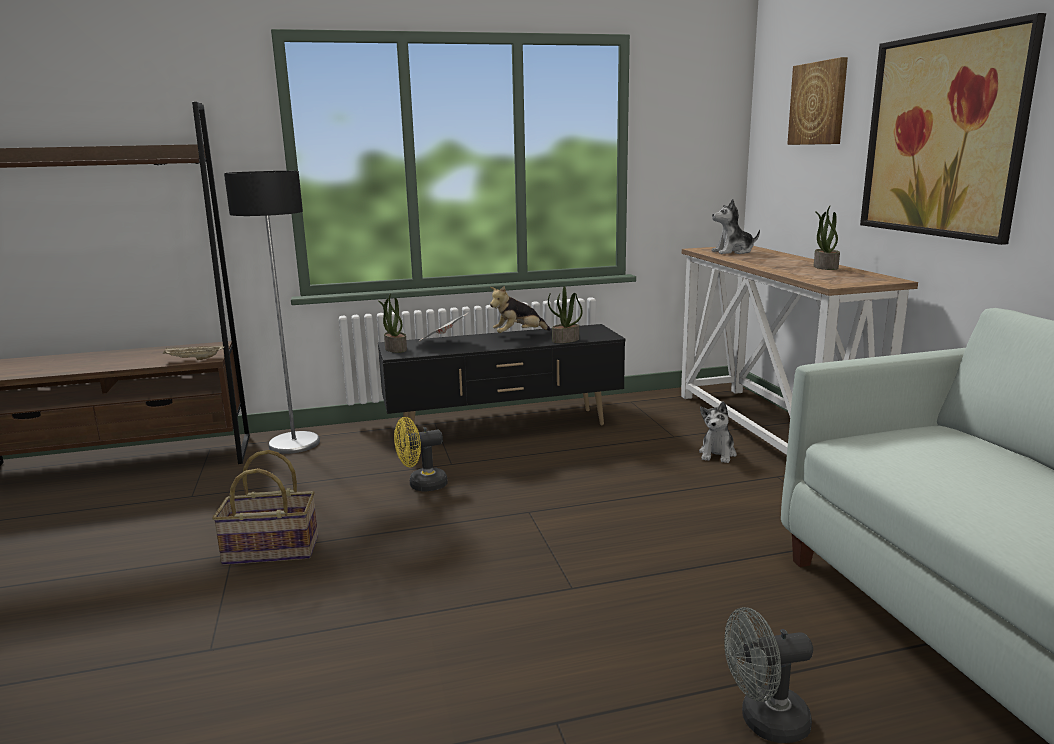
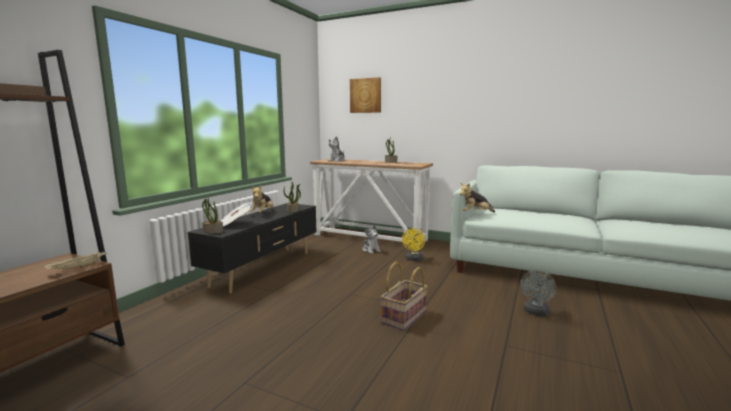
camera: 50 degrees left, 5 degrees down
basket [212,450,318,565] -> basket moved to [381,262,428,331]
floor lamp [224,171,320,454] -> none
yellow fan [394,417,448,492] -> yellow fan moved to [402,228,425,261]
picture [860,13,1046,245] -> none
none -> plush toy [460,183,495,212]

